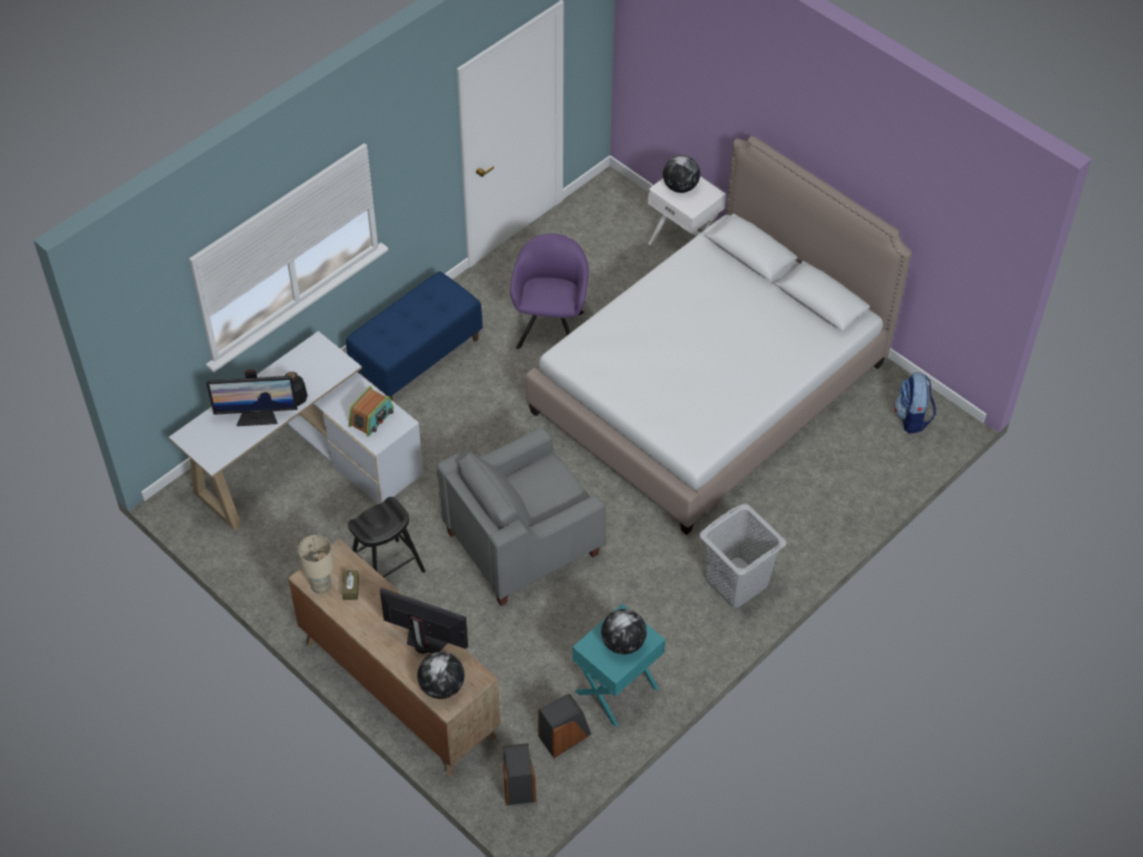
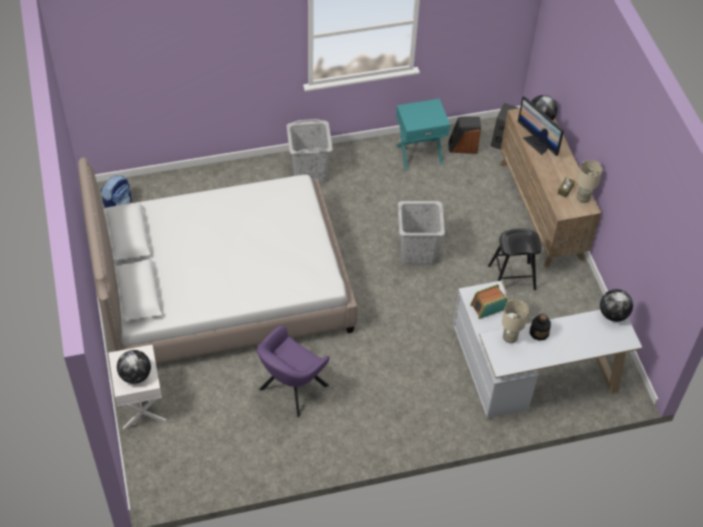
camera: 150 degrees left, 0 degrees up
monitor [206,369,298,426] -> none
blue bench [346,271,483,401] -> none
grey armchair [436,427,606,606] -> grey laundry basket [398,201,445,265]
globe [601,609,647,655] -> globe moved to [600,289,633,322]
none -> beige table lamp [502,300,529,343]

